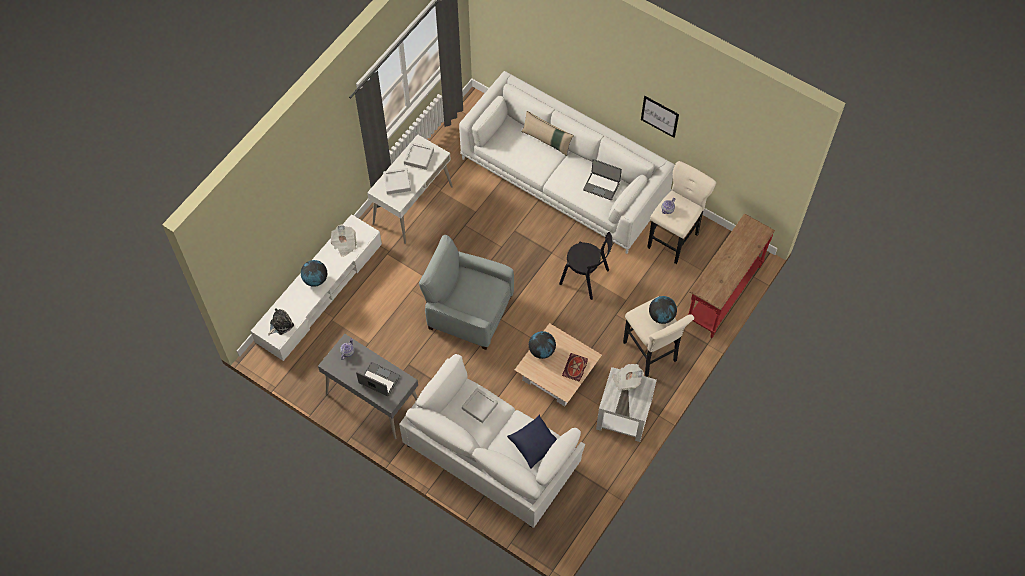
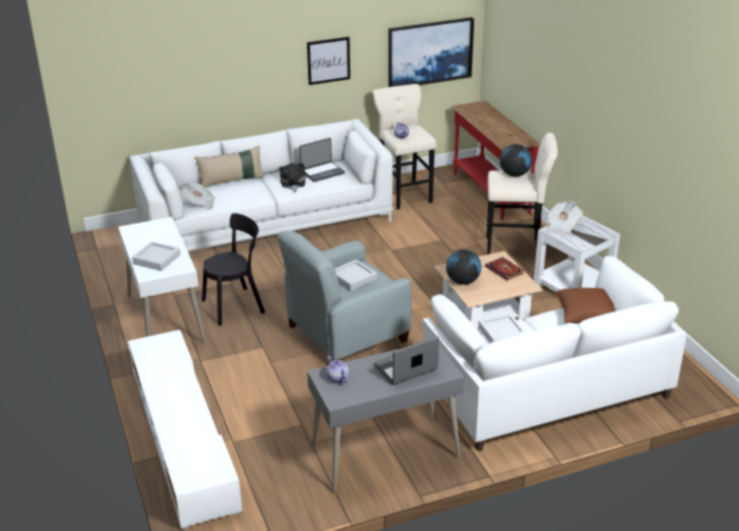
camera: 55 degrees left, 30 degrees down
plush toy [268,308,294,335] -> plush toy moved to [279,163,306,192]
globe [301,260,327,287] -> none
newspaper [331,224,357,257] -> newspaper moved to [182,183,215,208]
grey tray [404,142,434,170] -> grey tray moved to [335,260,377,291]
blue pillow [507,414,557,469] -> brown pillow [555,288,616,324]
black chair [559,232,613,300] -> black chair moved to [202,213,265,326]
none -> picture [388,17,474,87]

